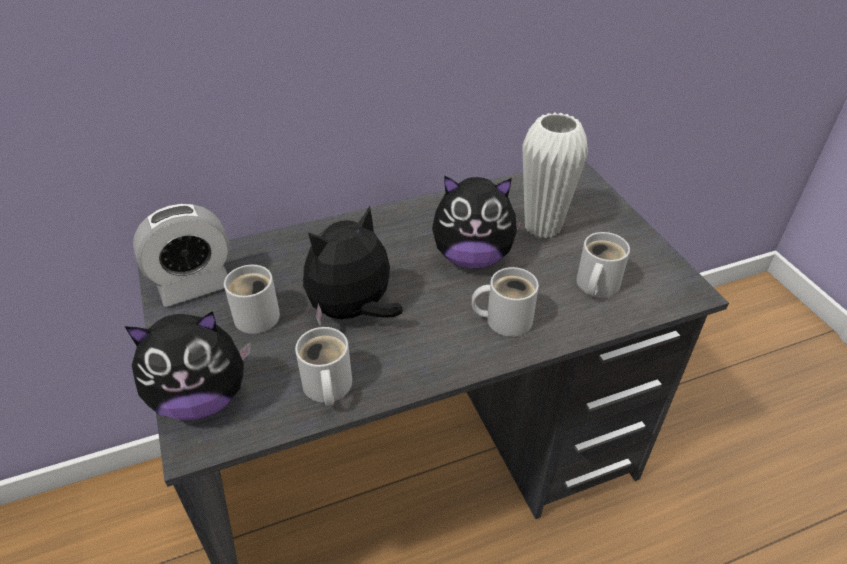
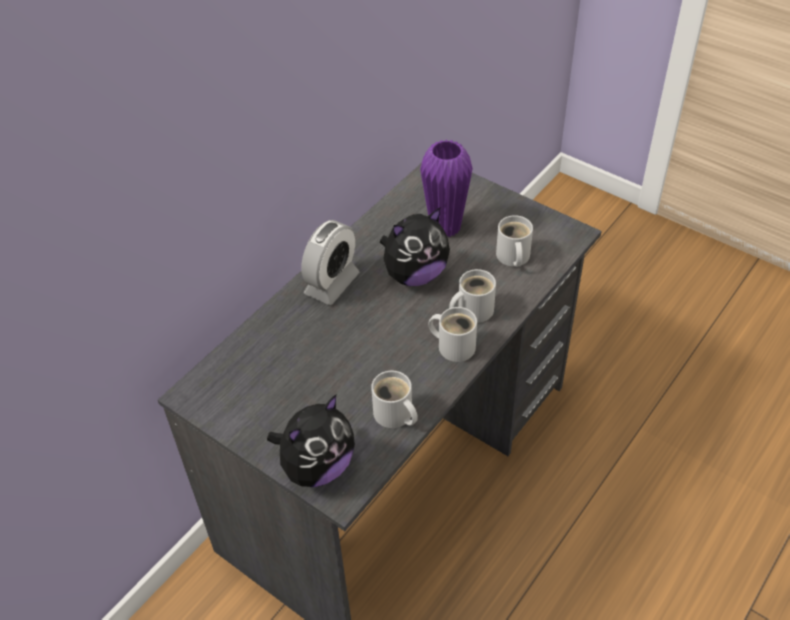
camera: 30 degrees left, 5 degrees up
alarm clock [133,204,230,307] -> alarm clock moved to [301,220,360,305]
white mug [224,265,280,334] -> white mug moved to [428,307,477,362]
plush toy [303,206,403,326] -> none
white vase [522,112,588,238] -> purple vase [420,140,473,237]

